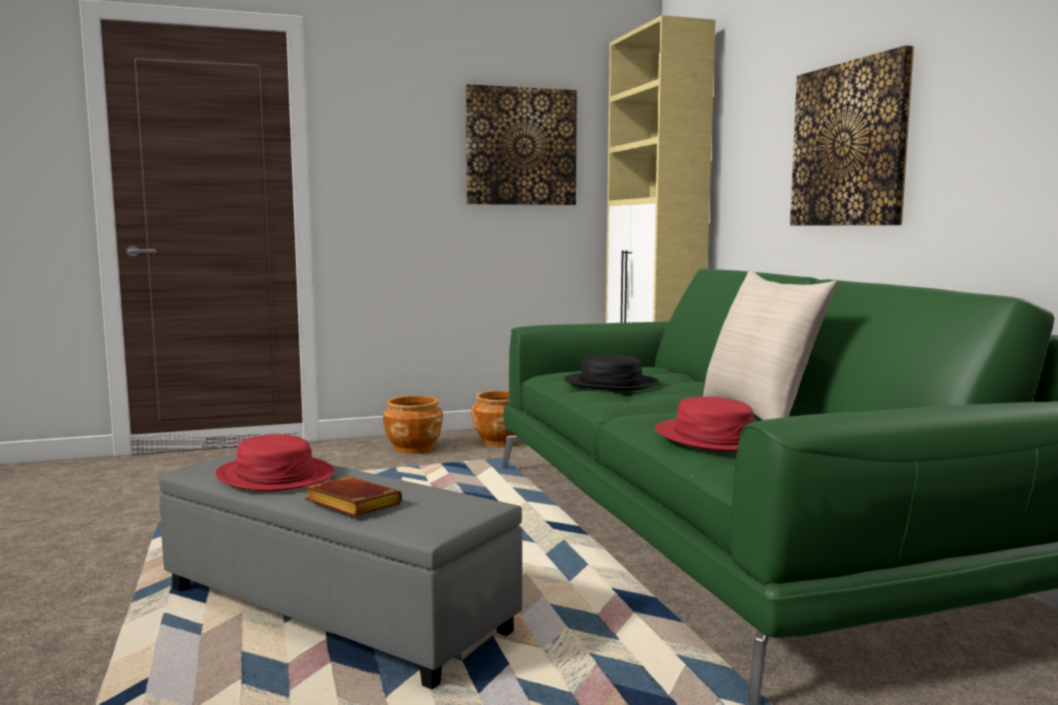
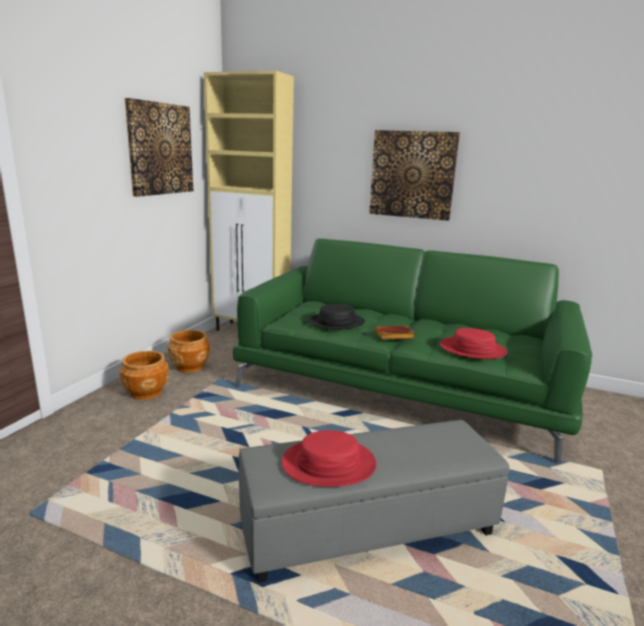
camera: 50 degrees left, 10 degrees up
brown book [305,476,402,516] -> brown book moved to [375,326,415,340]
beige pillow [703,271,837,421] -> none

